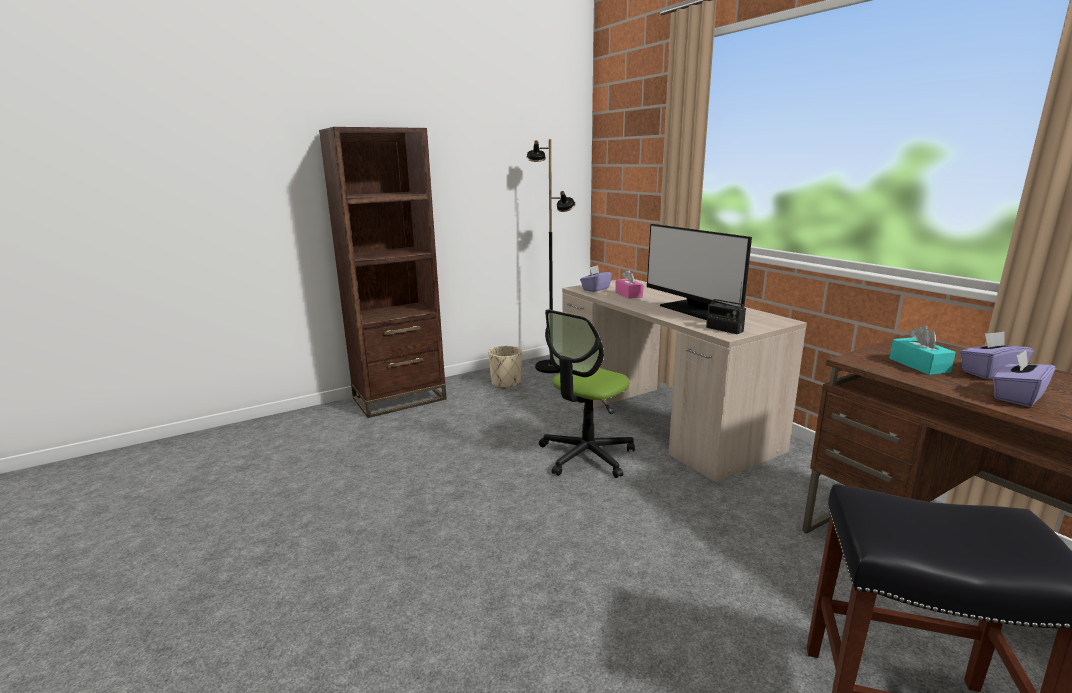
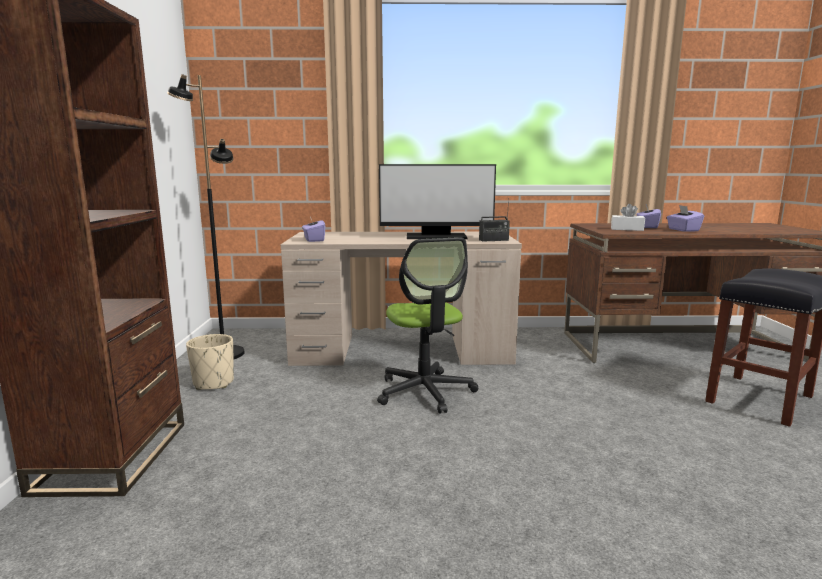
camera: 60 degrees left, 5 degrees down
pink tissue box [615,270,643,299] -> none
turquoise tissue box [889,325,956,375] -> white tissue box [611,204,645,231]

